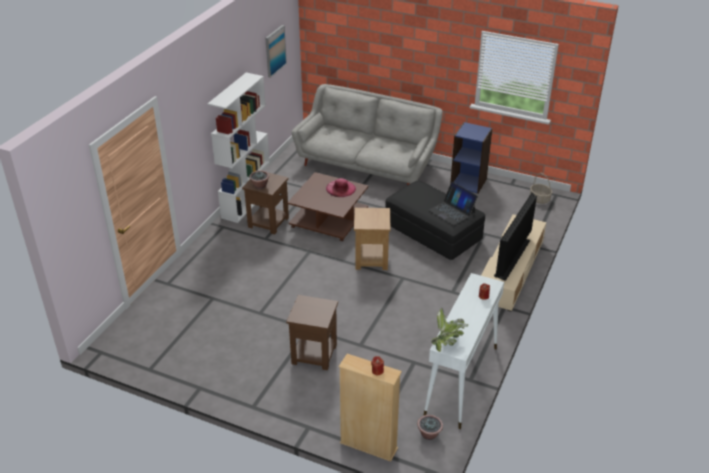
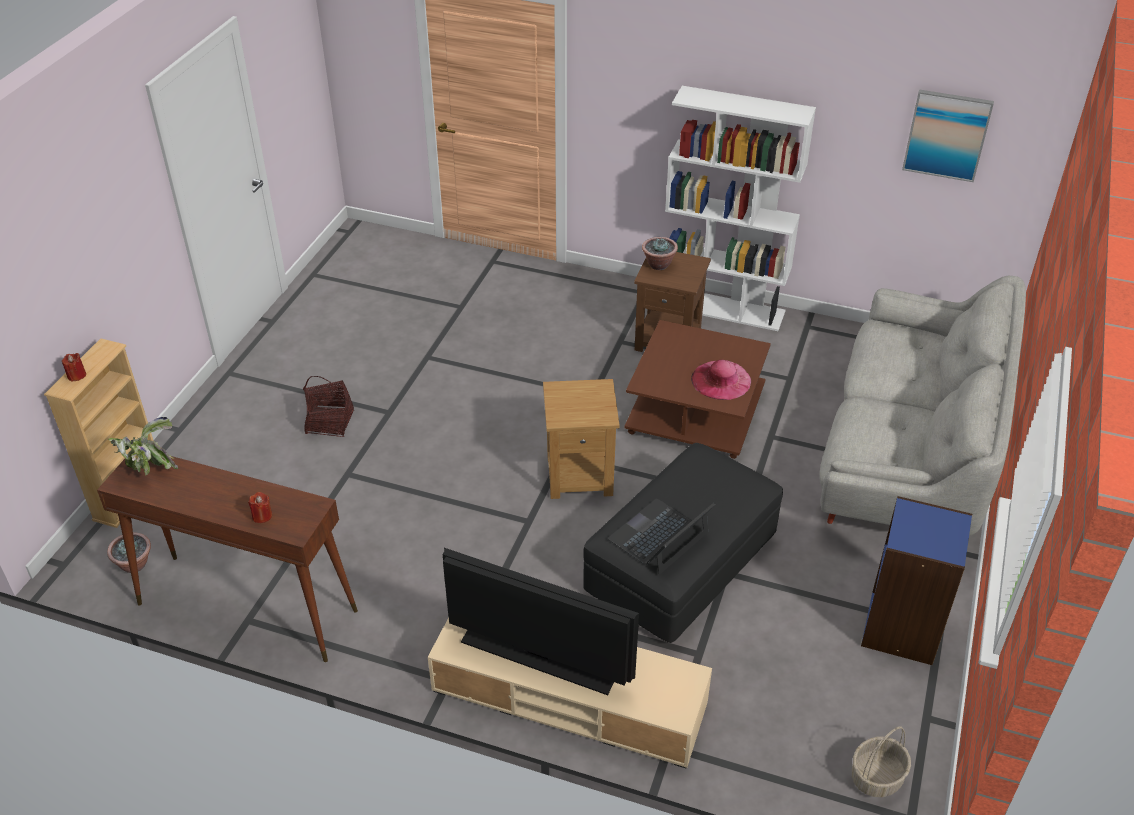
camera: 85 degrees right, 5 degrees up
brown side table [286,295,338,370] -> basket [303,376,354,437]
white console table [423,273,504,429] -> brown console table [97,451,358,662]

